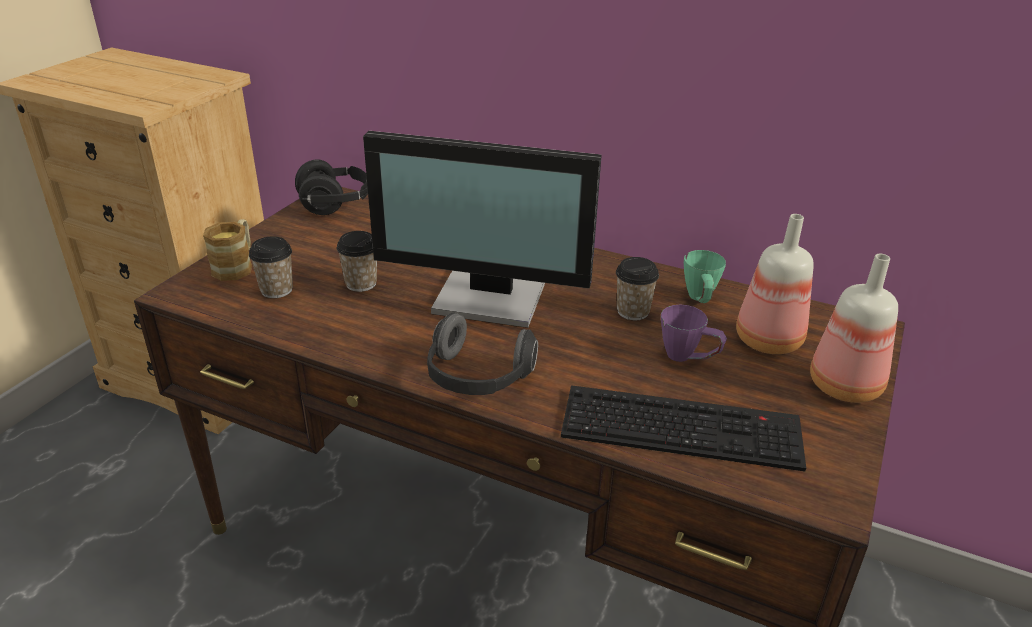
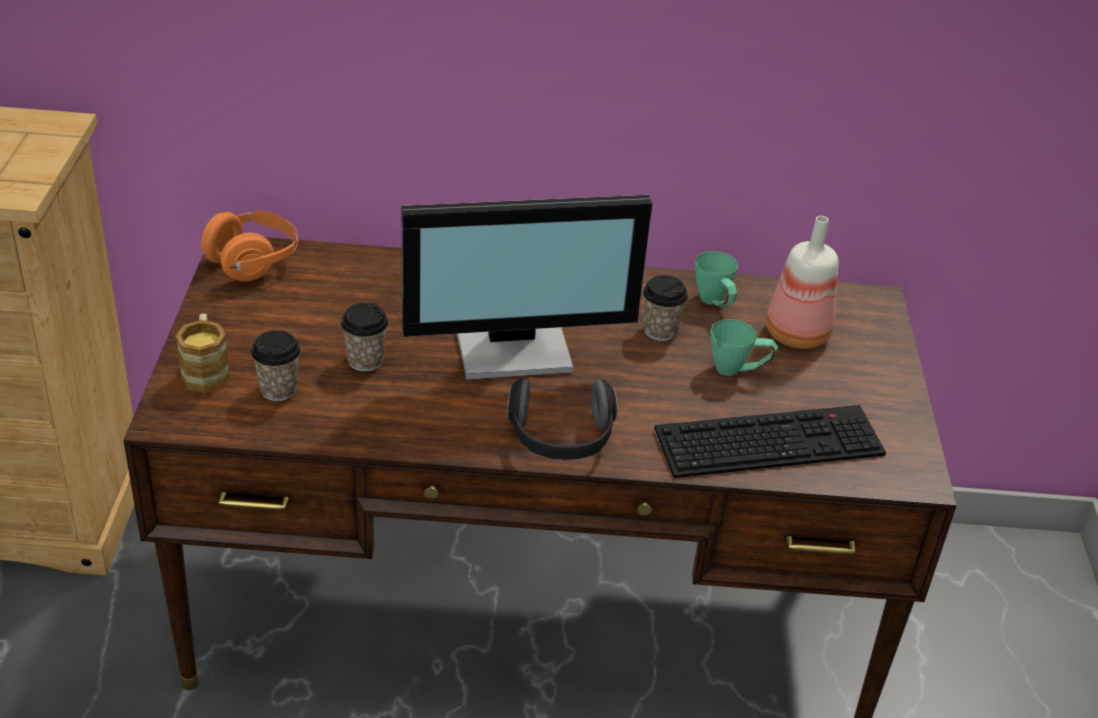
camera: 25 degrees left, 5 degrees up
black headphones [295,159,368,215] -> orange headphones [201,210,298,281]
purple mug [661,305,727,362] -> green mug [711,319,778,376]
bottle [810,254,898,403] -> none

